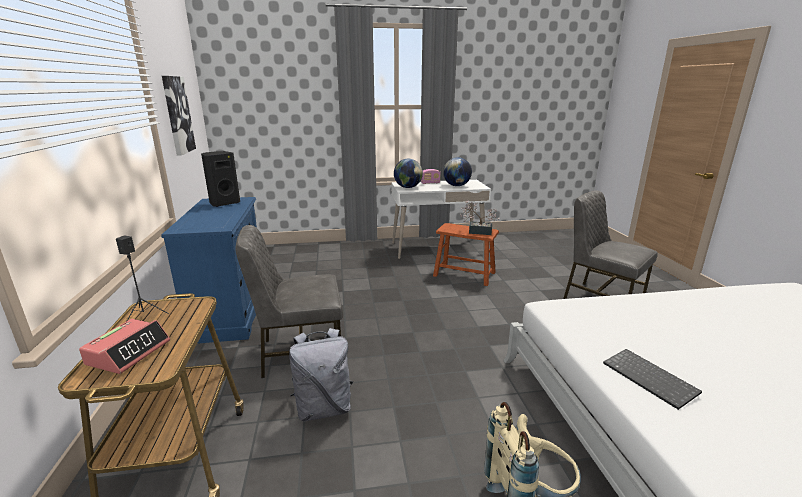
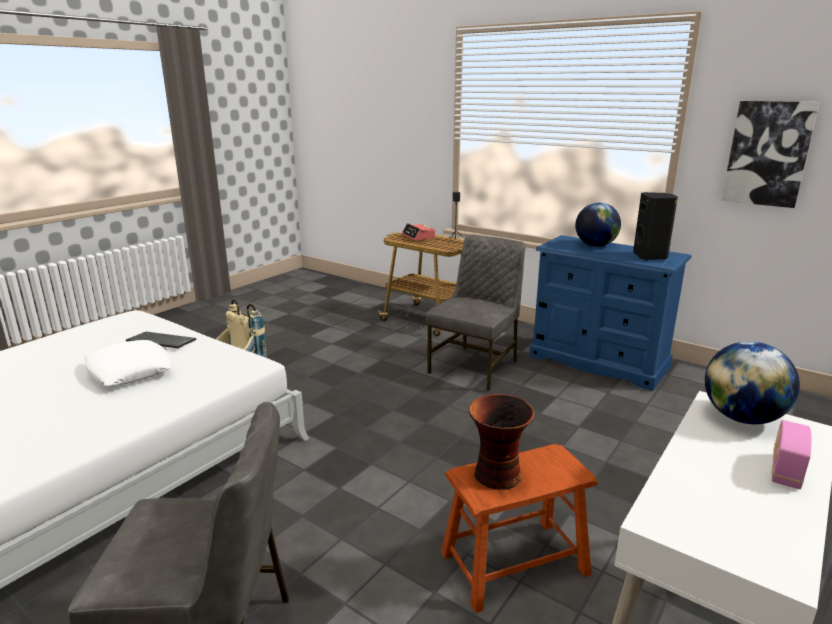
camera: 135 degrees right, 0 degrees up
grey backpack [289,328,353,421] -> none
globe [443,157,472,186] -> globe moved to [575,203,621,247]
potted plant [460,200,500,235] -> vase [468,394,534,490]
none -> white pillow [85,340,173,386]

